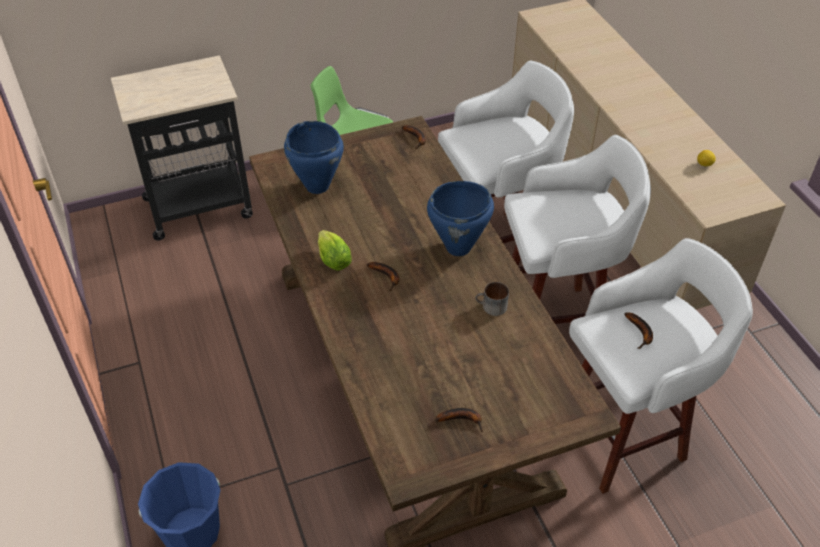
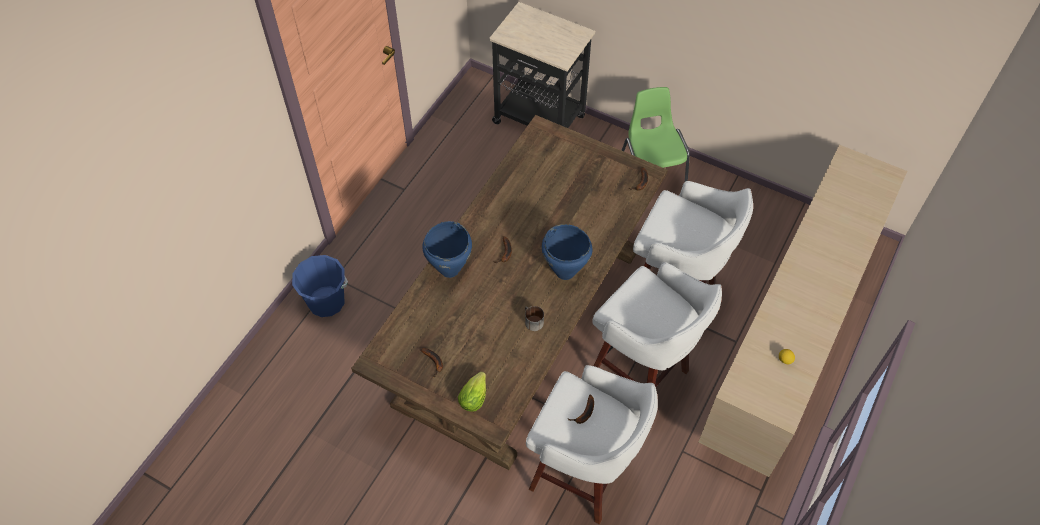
camera: 50 degrees right, 10 degrees up
blue cooking pot [284,121,344,194] -> blue cooking pot moved to [422,221,472,278]
lettuce [318,230,352,271] -> lettuce moved to [458,372,486,412]

